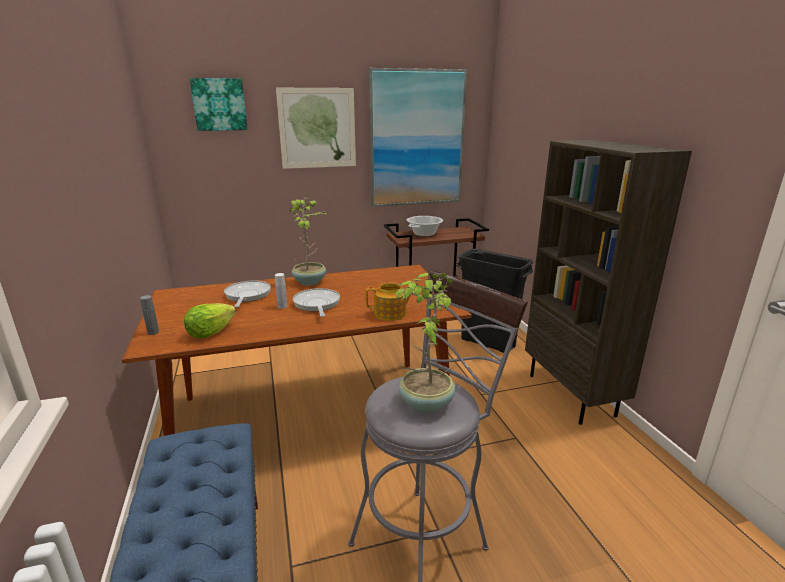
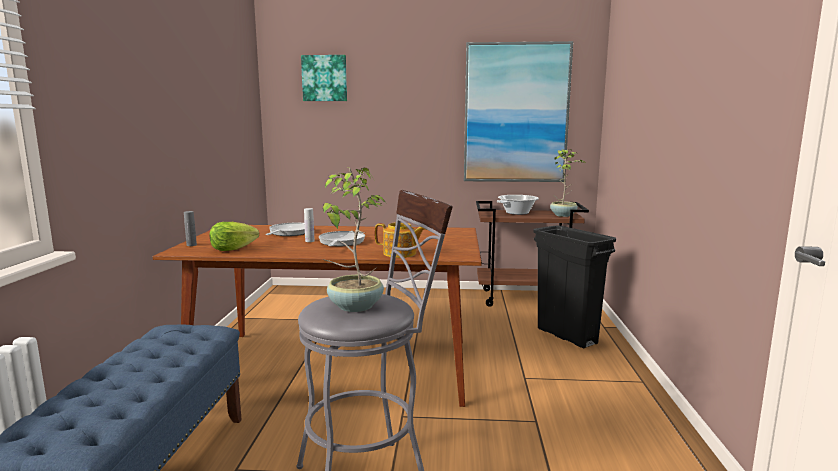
camera: 20 degrees right, 10 degrees down
picture [276,88,356,169] -> none
potted plant [289,198,330,285] -> potted plant moved to [550,149,585,217]
brown bookcase [525,140,692,425] -> none

